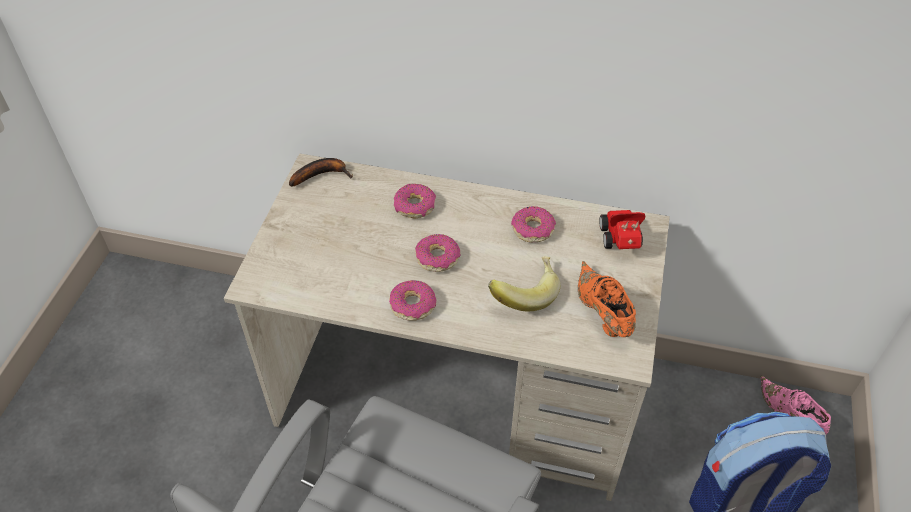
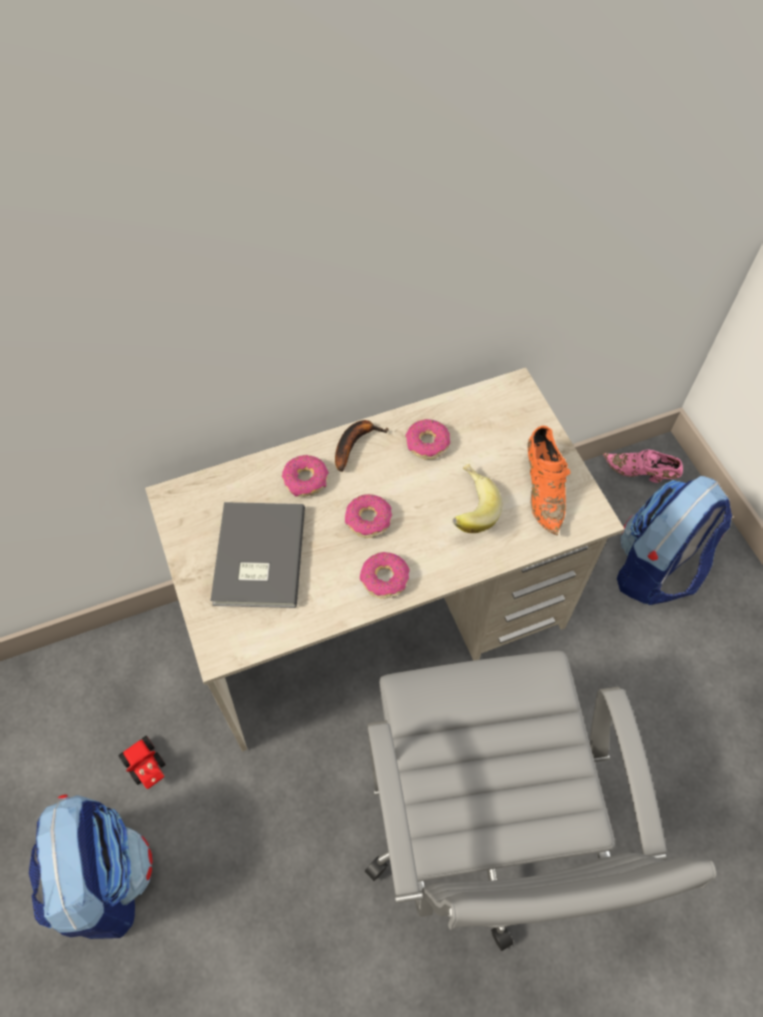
camera: 35 degrees left, 10 degrees up
banana [289,158,353,186] -> banana moved to [335,420,389,472]
orange shoe [578,261,636,337] -> orange shoe turned 135 degrees counterclockwise [528,426,570,535]
toy car [599,210,646,249] -> toy car moved to [118,736,166,789]
none -> backpack [29,794,153,939]
none -> grey book [210,502,305,608]

